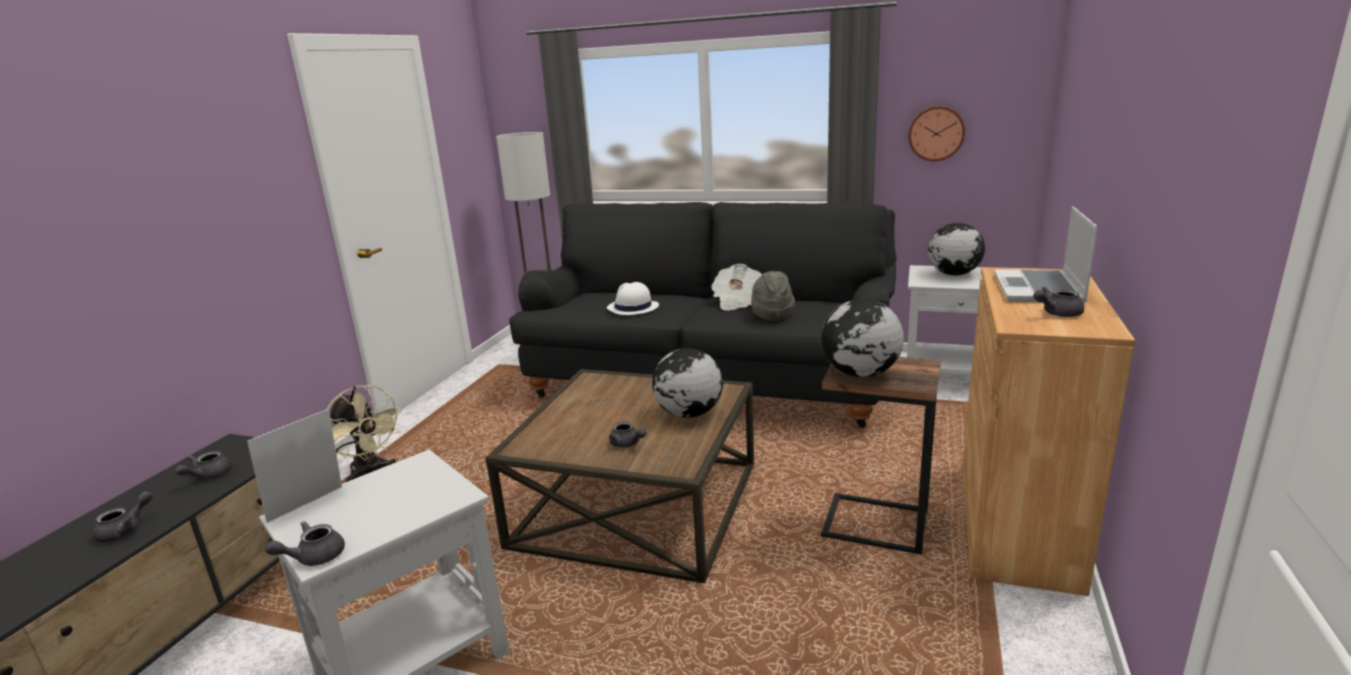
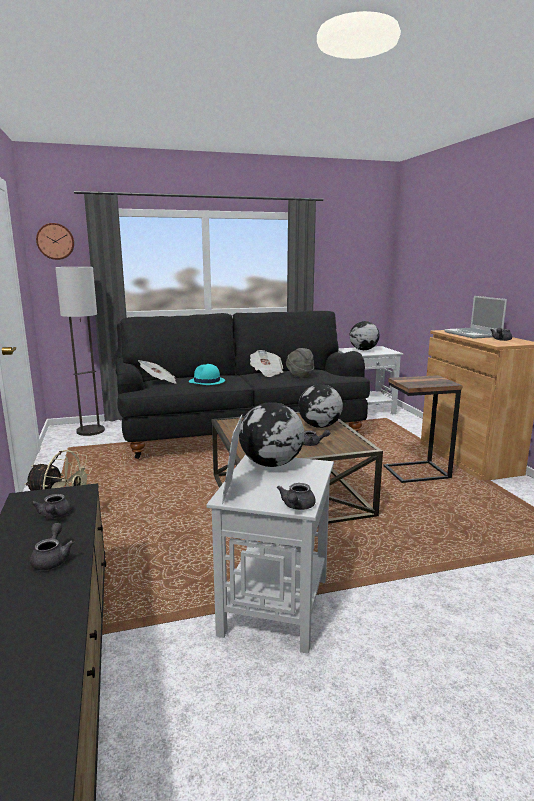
camera: 35 degrees left, 5 degrees down
white hat [607,282,659,315] -> turquoise hat [189,364,225,385]
globe [821,299,904,377] -> globe moved to [239,402,305,467]
wall clock [908,106,965,161] -> wall clock moved to [36,223,74,260]
none -> newspaper [138,360,177,384]

